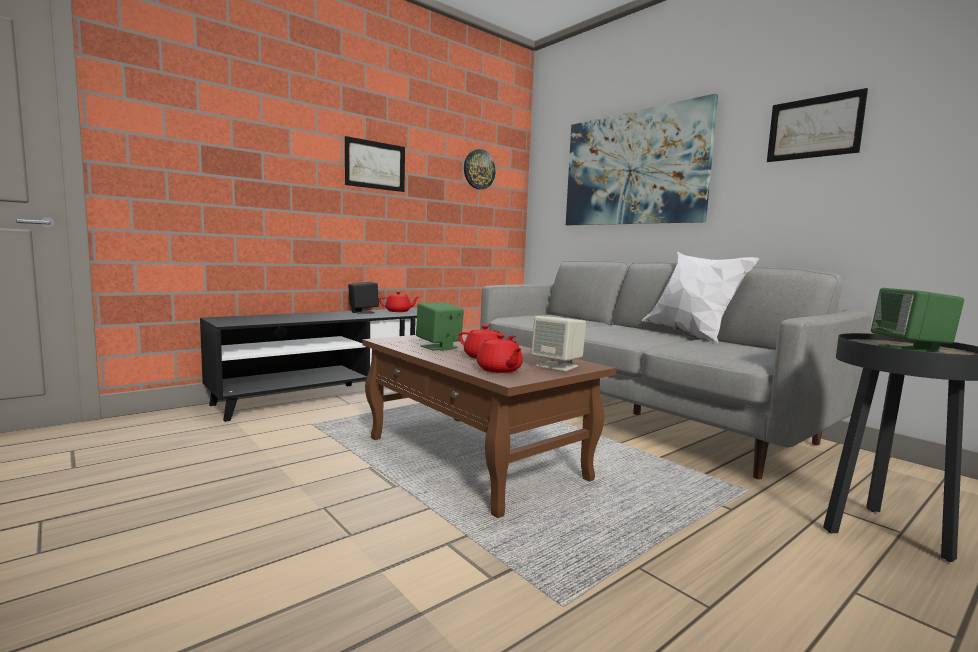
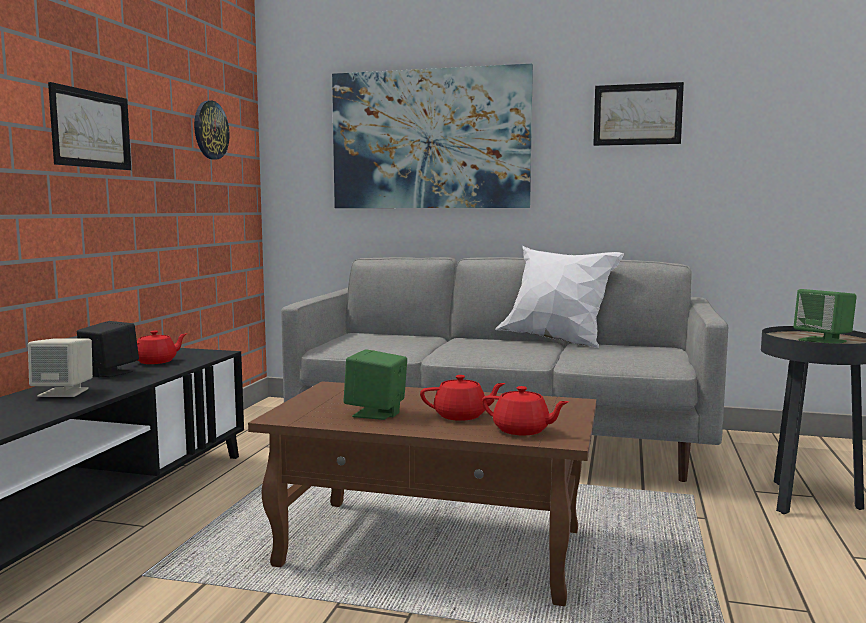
camera: 35 degrees left, 0 degrees up
beige speaker [531,316,586,371] -> beige speaker moved to [28,339,93,397]

